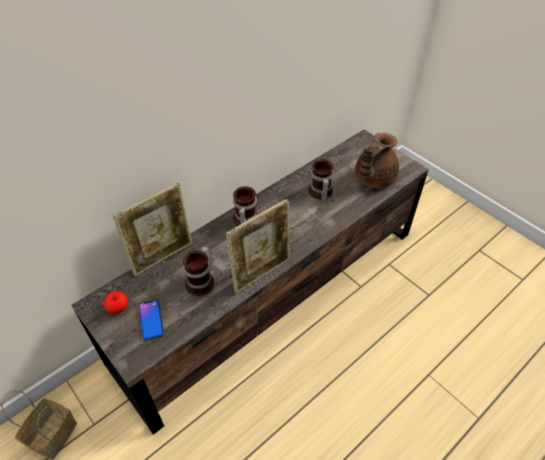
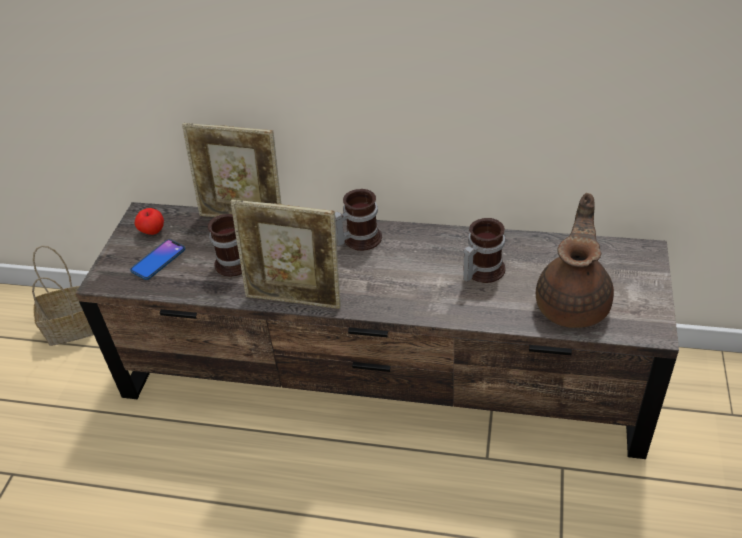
camera: 55 degrees right, 5 degrees down
brown teapot [355,133,399,188] -> brown teapot turned 105 degrees clockwise [536,193,614,328]

